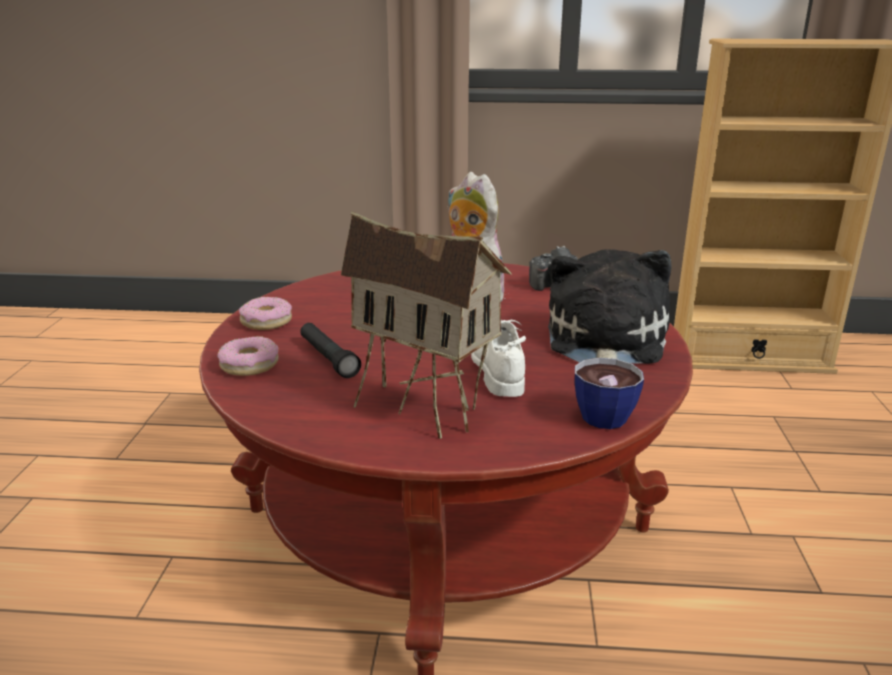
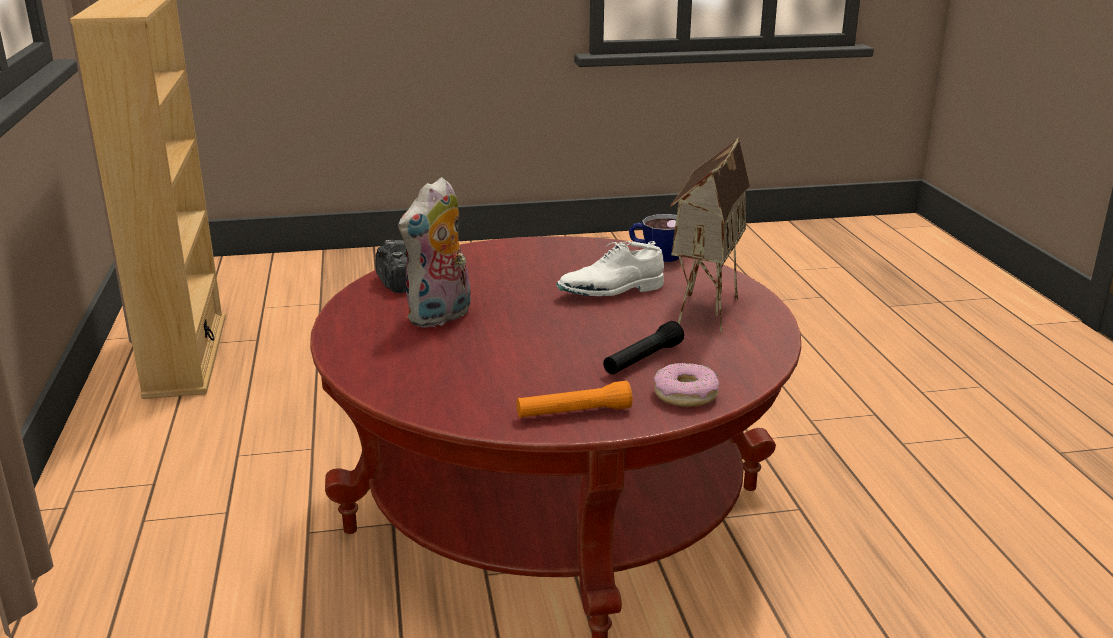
camera: 105 degrees left, 0 degrees up
donut [239,297,292,330] -> orange flashlight [517,381,632,418]
plush toy [548,249,671,364] -> none

